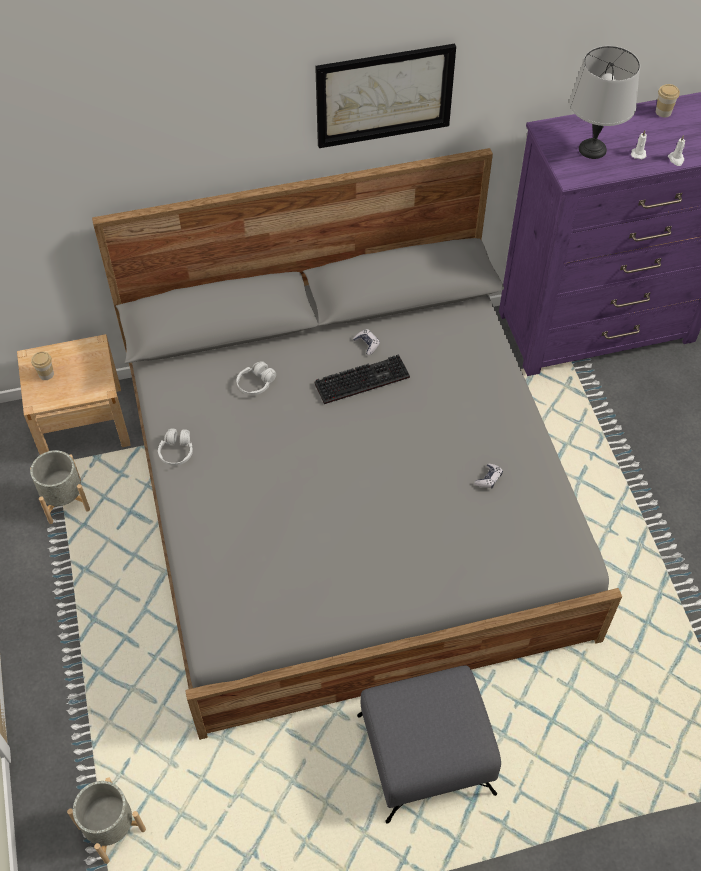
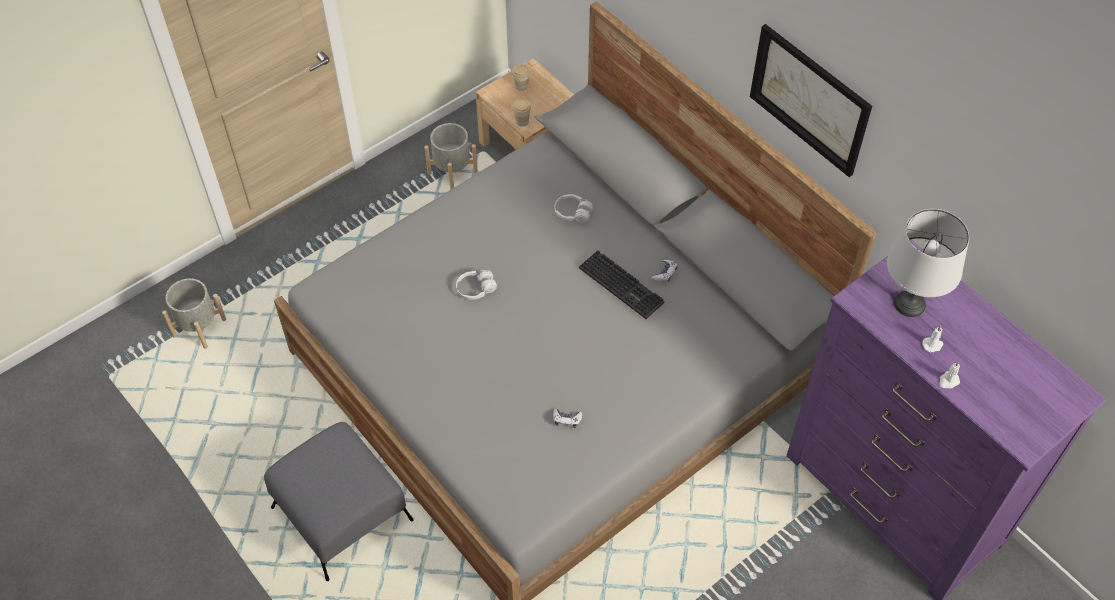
camera: 65 degrees right, 0 degrees up
white headphones [158,428,193,466] -> white headphones moved to [456,270,497,300]
cup [656,84,680,117] -> cup moved to [513,100,531,127]

